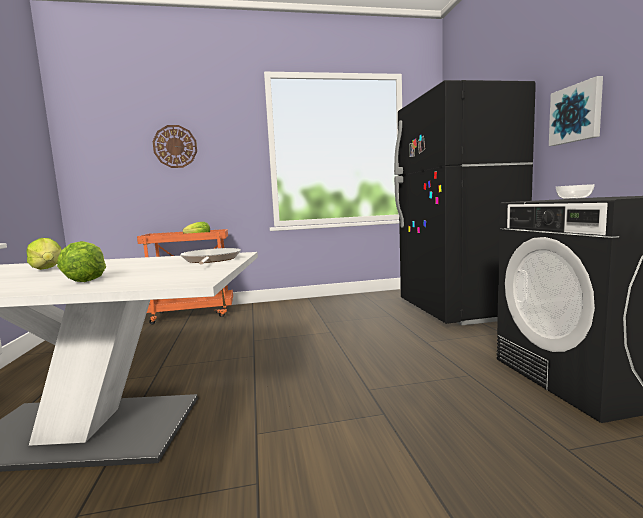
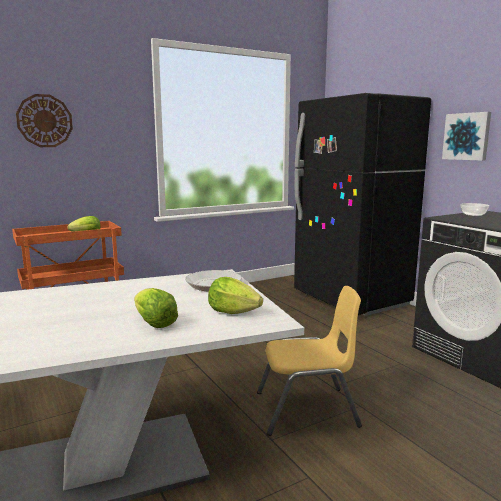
camera: 20 degrees left, 5 degrees up
lettuce [26,238,62,270] -> lettuce moved to [208,277,263,314]
none -> yellow chair [257,286,362,436]

